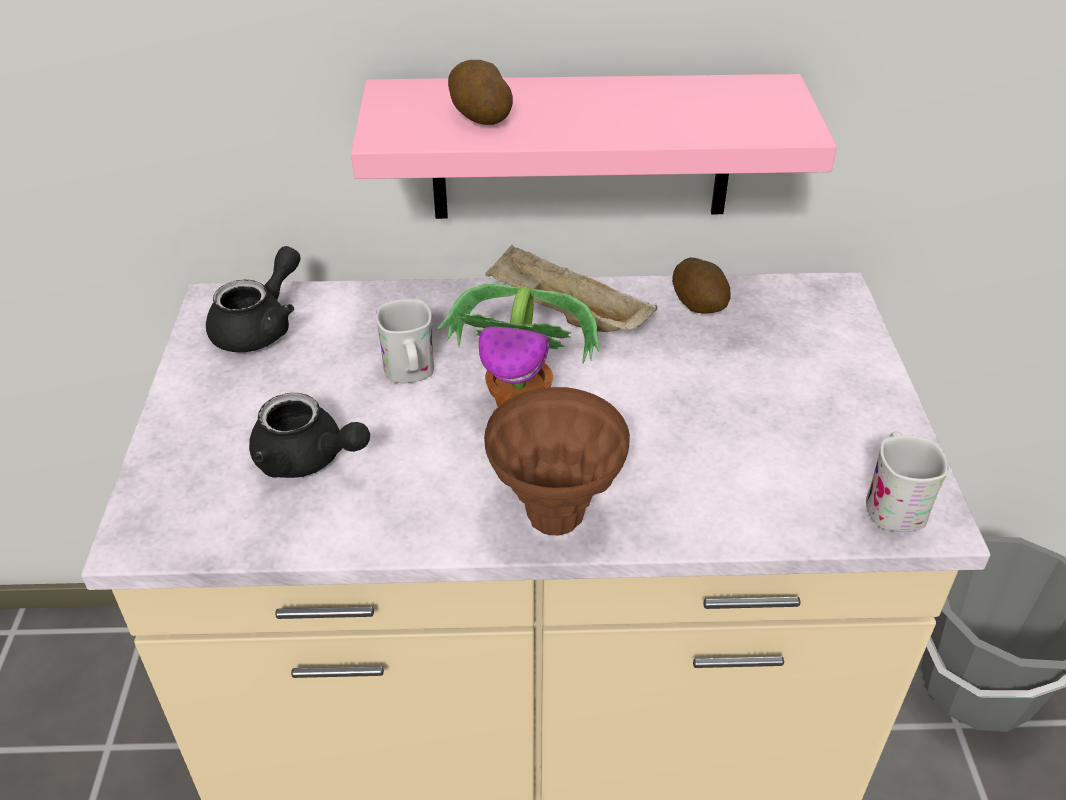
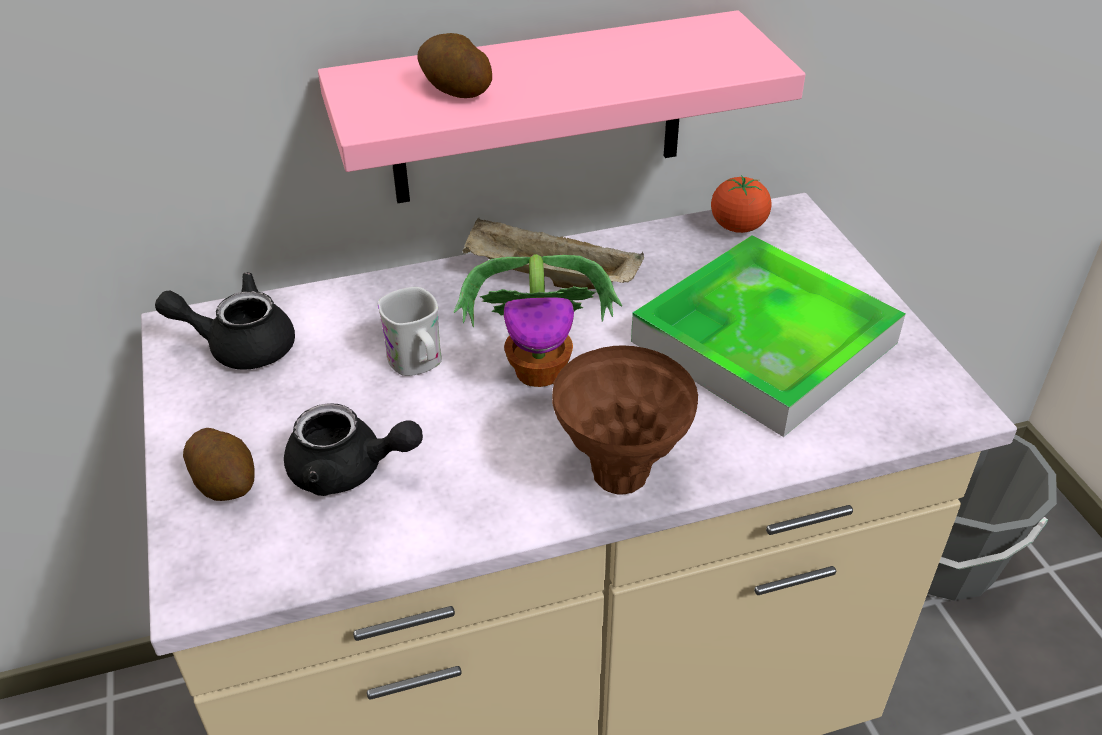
camera: 15 degrees left, 0 degrees up
black teapot [206,246,301,352] -> black teapot turned 105 degrees counterclockwise [155,272,295,370]
potato [672,258,730,314] -> potato moved to [183,428,254,501]
white mug [866,432,948,532] -> none
none -> tray [631,235,906,437]
none -> tomato [711,175,771,233]

